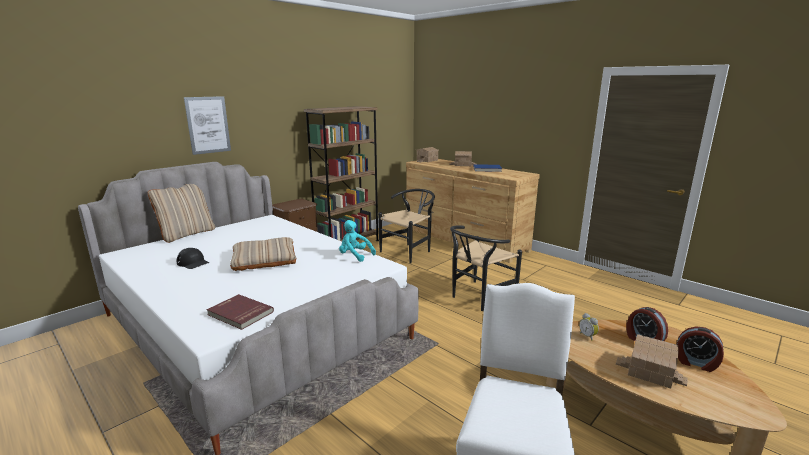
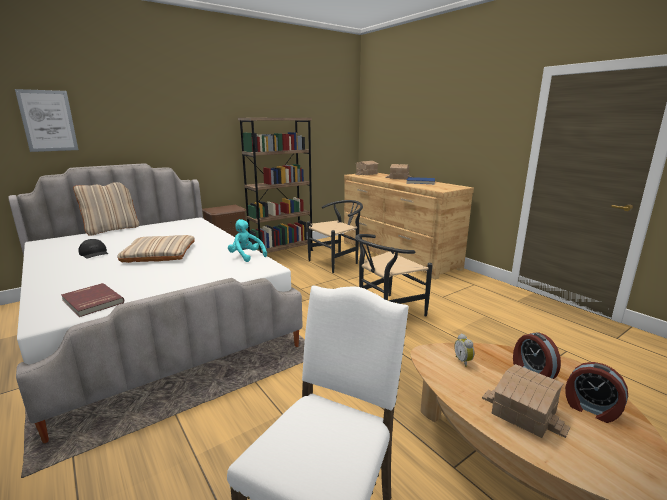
camera: 10 degrees right, 0 degrees up
picture [184,96,231,155] -> picture moved to [15,89,79,152]

